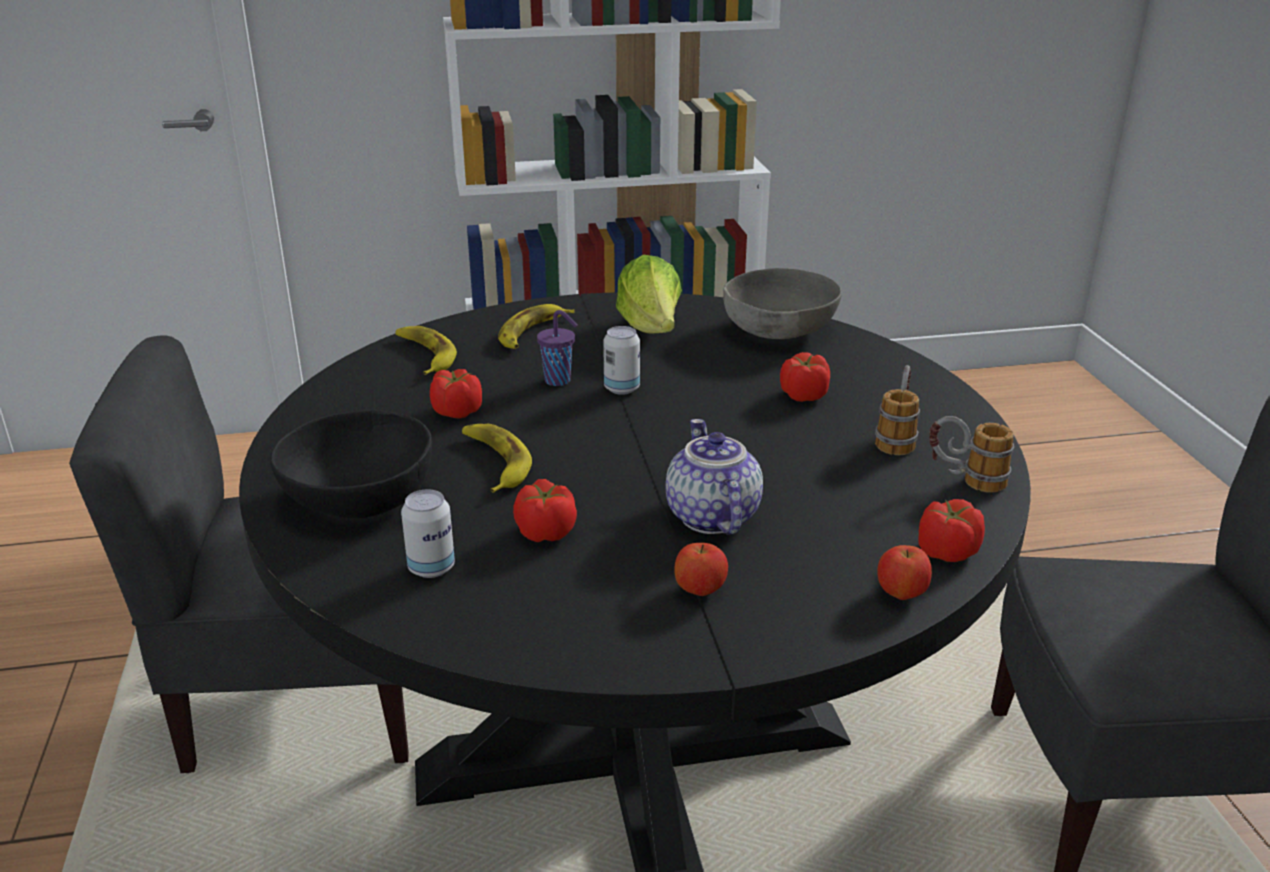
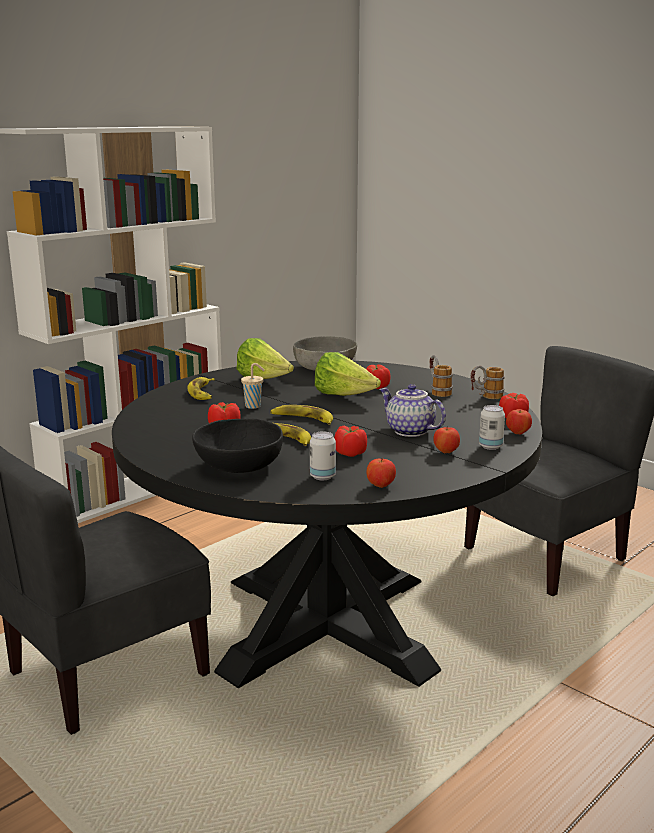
camera: 35 degrees left, 10 degrees down
banana [395,326,457,375] -> banana moved to [270,405,333,425]
purple cup [537,310,578,386] -> beige cup [241,363,265,409]
can [603,326,640,395] -> can moved to [479,405,505,450]
none -> lettuce [315,352,381,396]
none -> apple [367,458,396,488]

